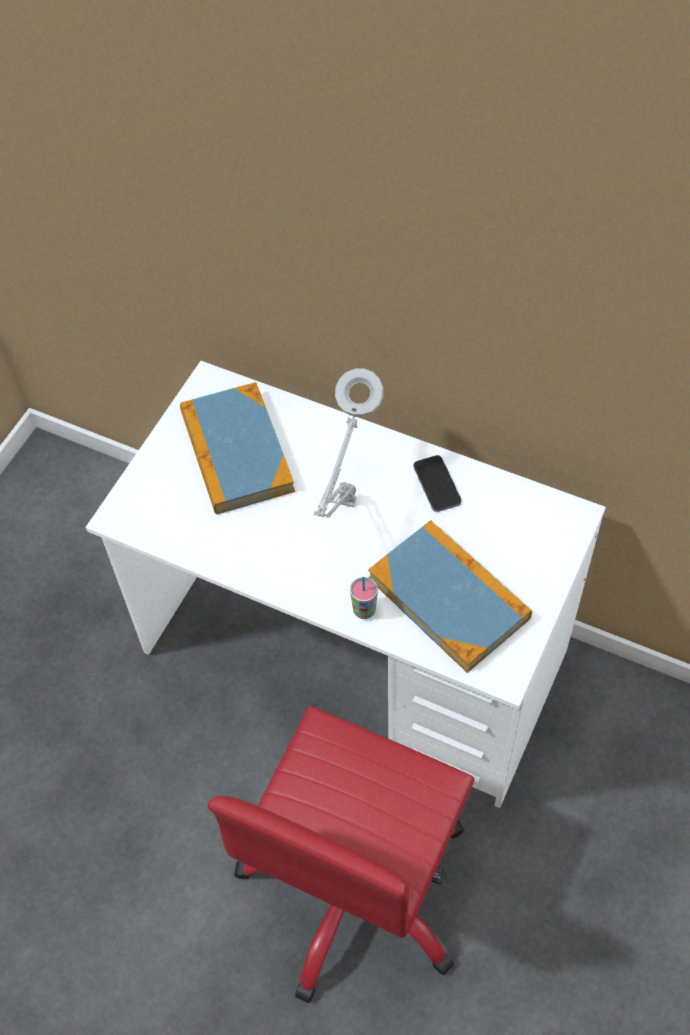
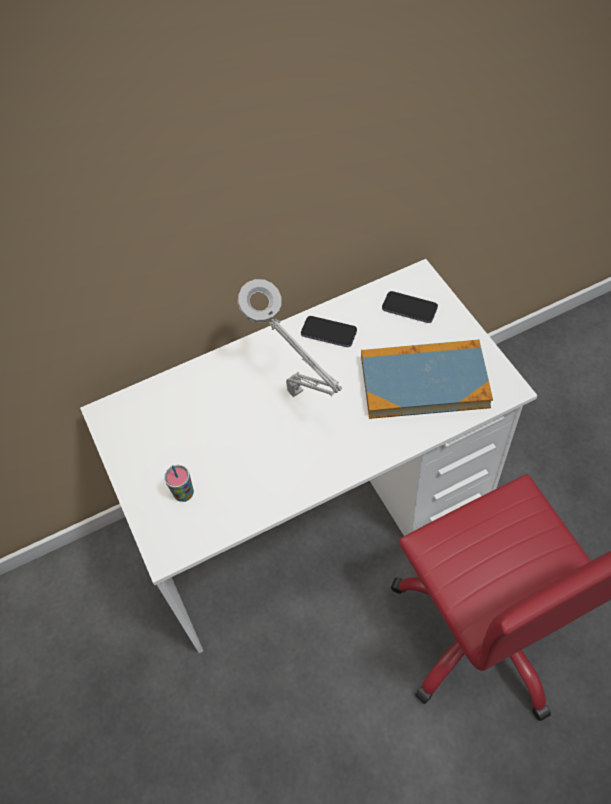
camera: 50 degrees left, 0 degrees up
book [180,382,295,514] -> none
cup [350,577,378,619] -> cup moved to [164,465,194,502]
none -> phone [382,291,438,323]

